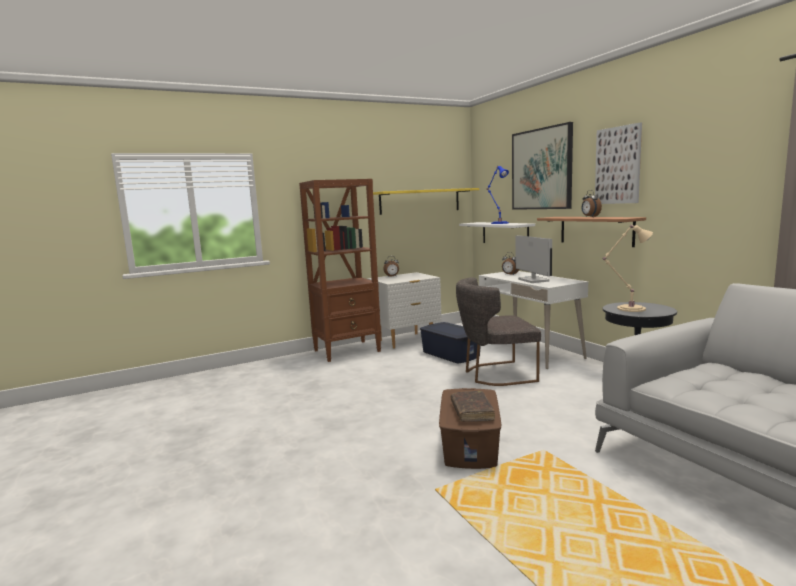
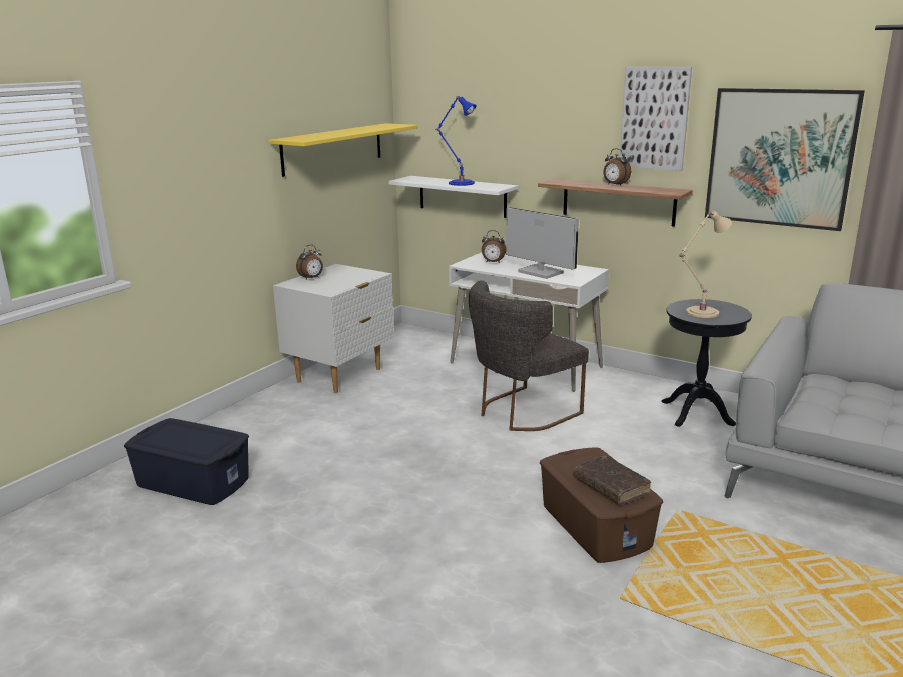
camera: 30 degrees left, 10 degrees up
brown bookcase [299,179,381,362] -> none
blue storage box [420,322,481,364] -> blue storage box moved to [124,418,249,505]
picture [512,122,573,210] -> picture moved to [705,88,865,231]

